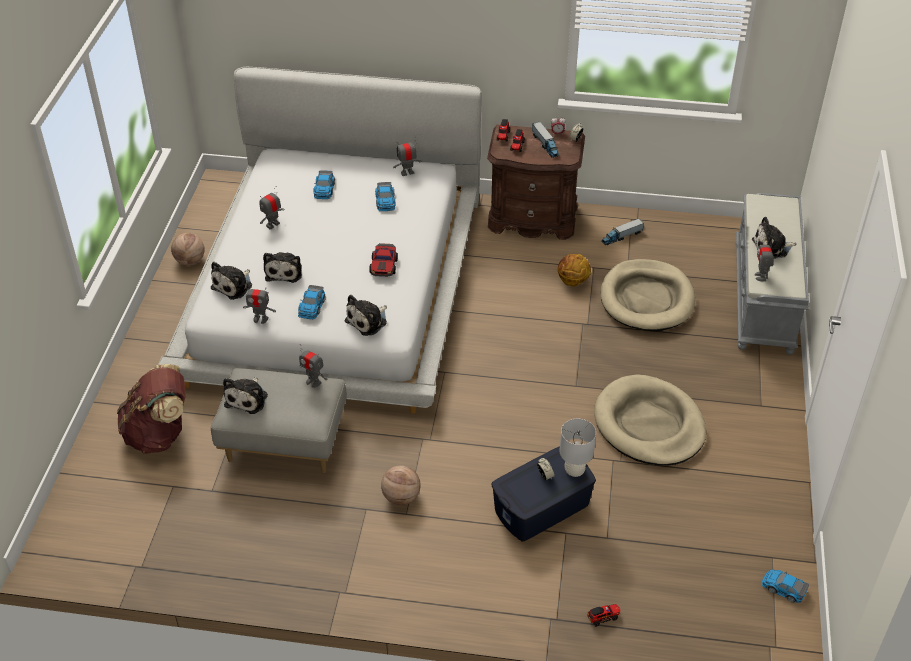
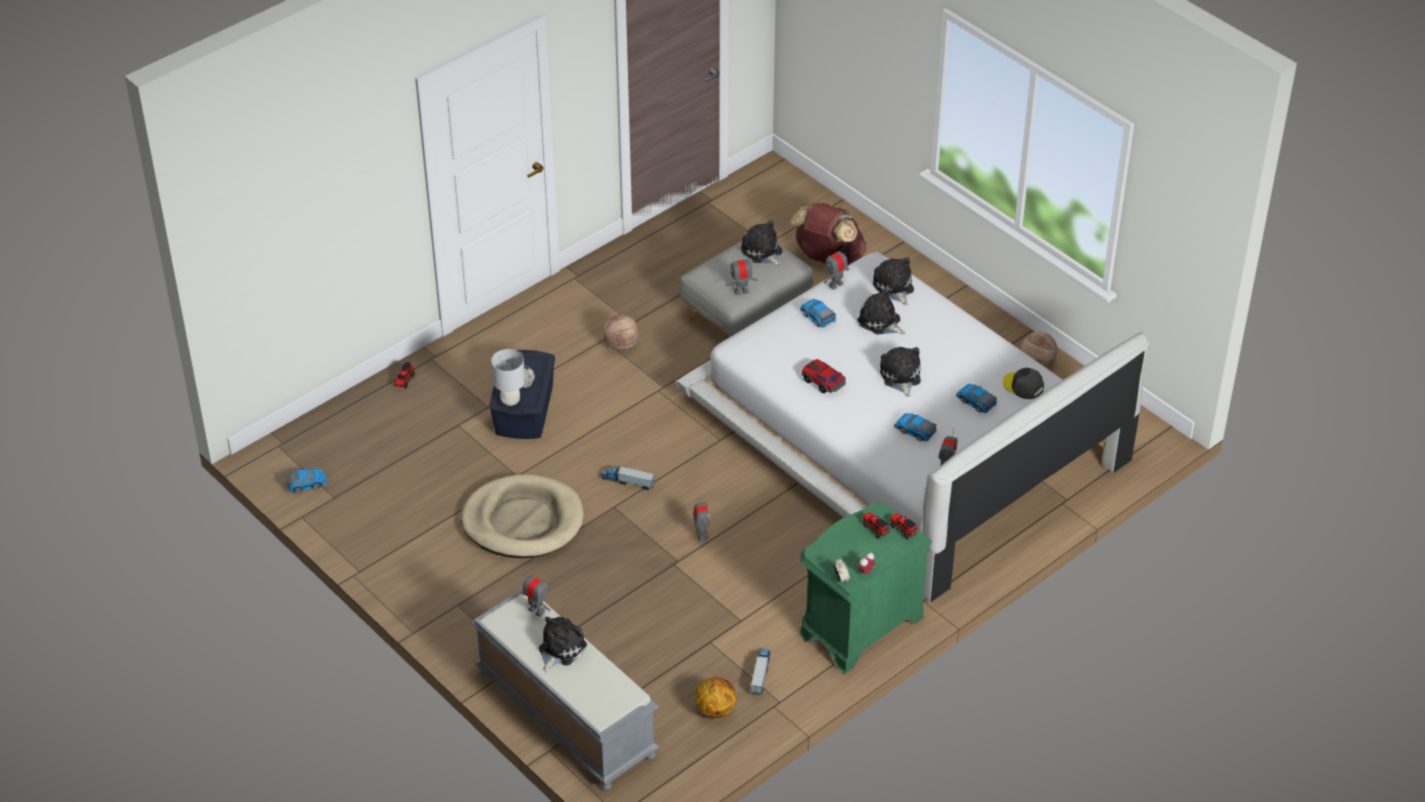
camera: 130 degrees right, 0 degrees up
toy robot [259,189,284,230] -> toy robot moved to [693,502,710,542]
plush toy [345,295,387,336] -> plush toy moved to [880,347,921,397]
brown nightstand [487,124,585,240] -> green nightstand [800,503,932,673]
toy truck [532,122,559,158] -> toy truck moved to [601,465,655,490]
basketball [558,254,591,287] -> basketball moved to [695,677,736,719]
beige dog bed [601,259,695,331] -> none
none -> grey cap [1003,368,1044,399]

